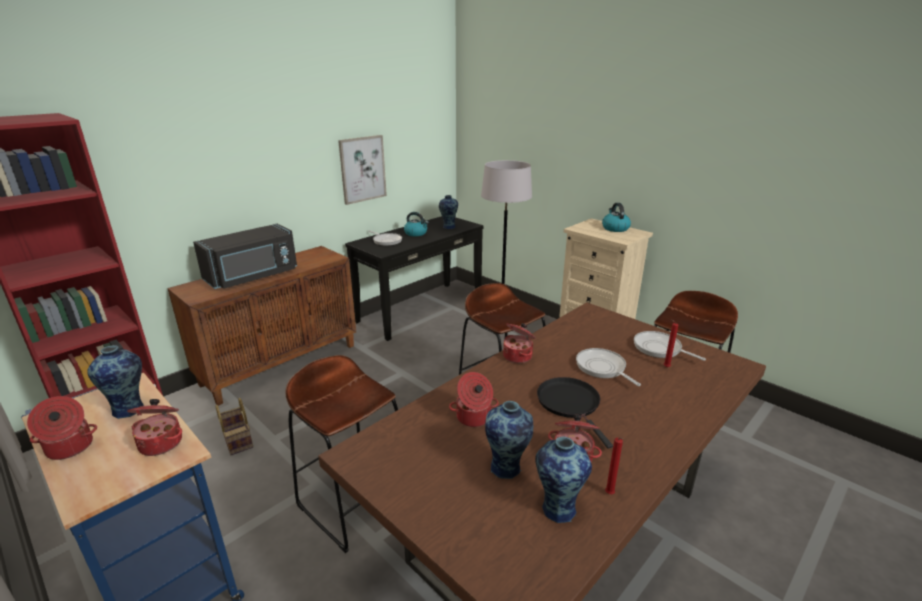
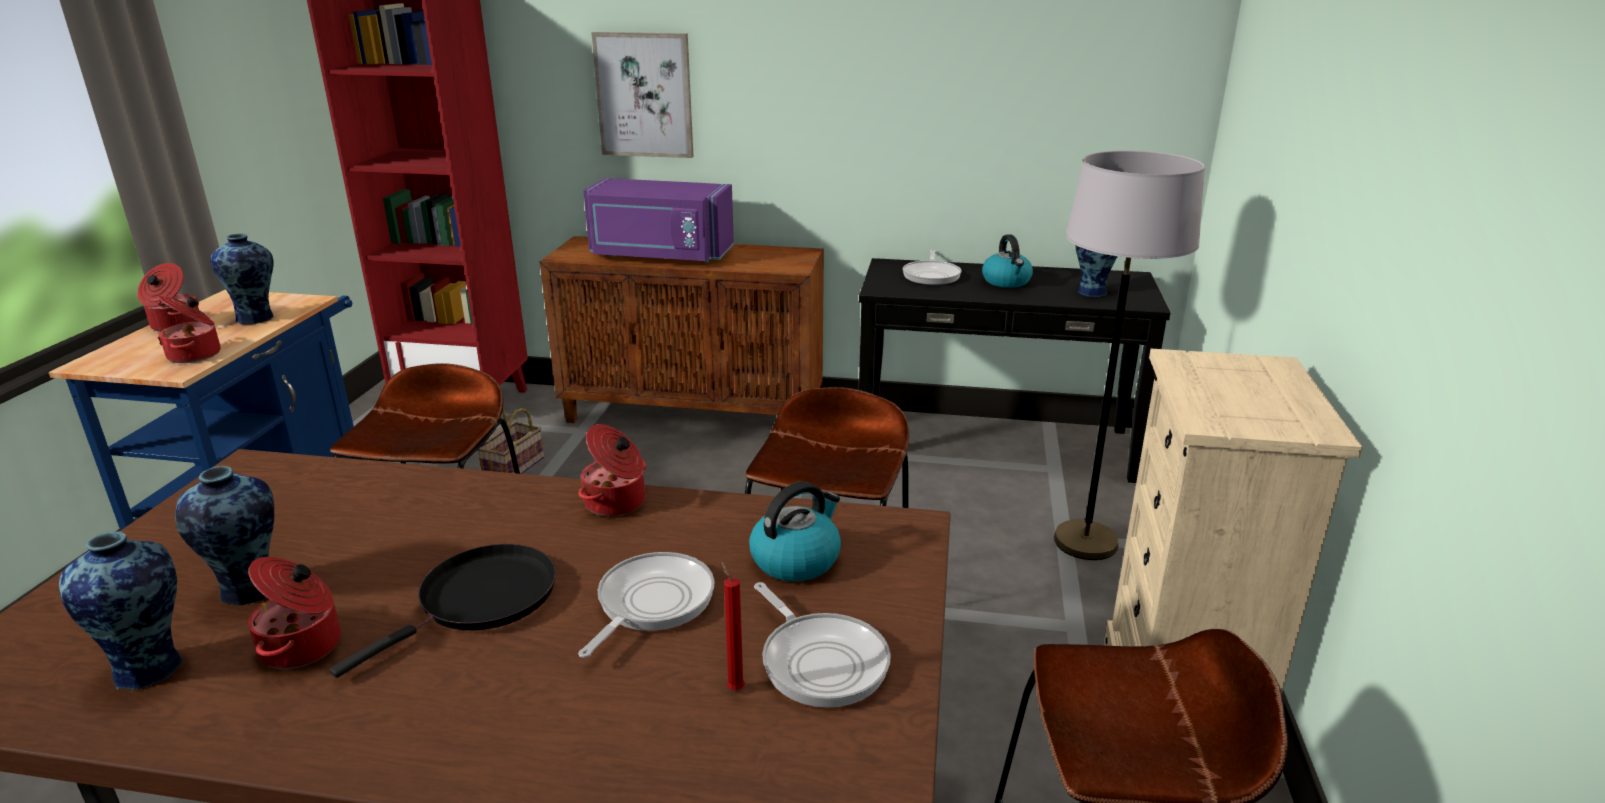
camera: 55 degrees right, 0 degrees up
black microwave [193,224,297,289] -> purple microwave [583,178,734,263]
picture [338,135,387,205] -> picture moved to [591,32,694,158]
cooking pot [449,372,499,427] -> none
kettle [602,203,631,232] -> kettle moved to [749,481,841,582]
red candle [605,438,624,494] -> none
frying pan [634,331,706,361] -> frying pan turned 135 degrees clockwise [754,582,890,707]

